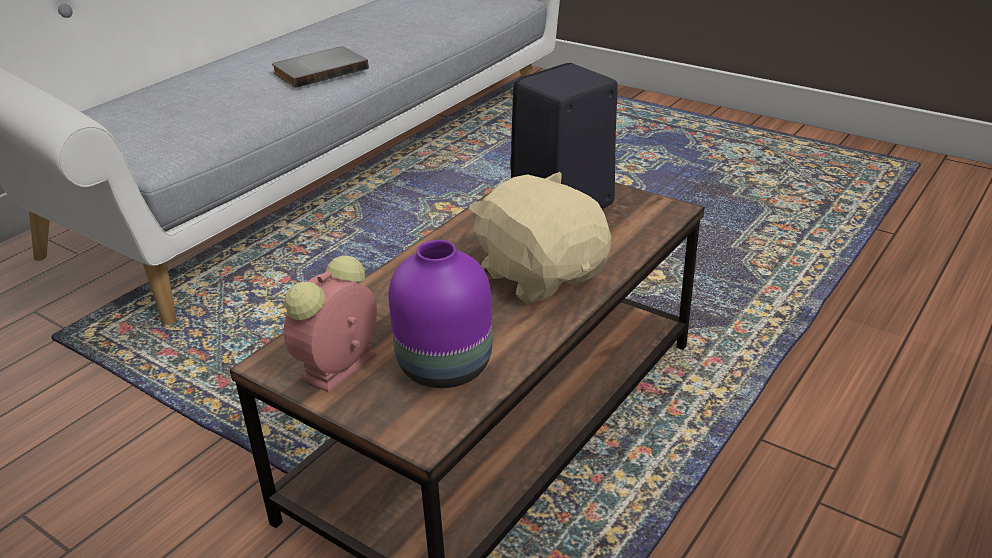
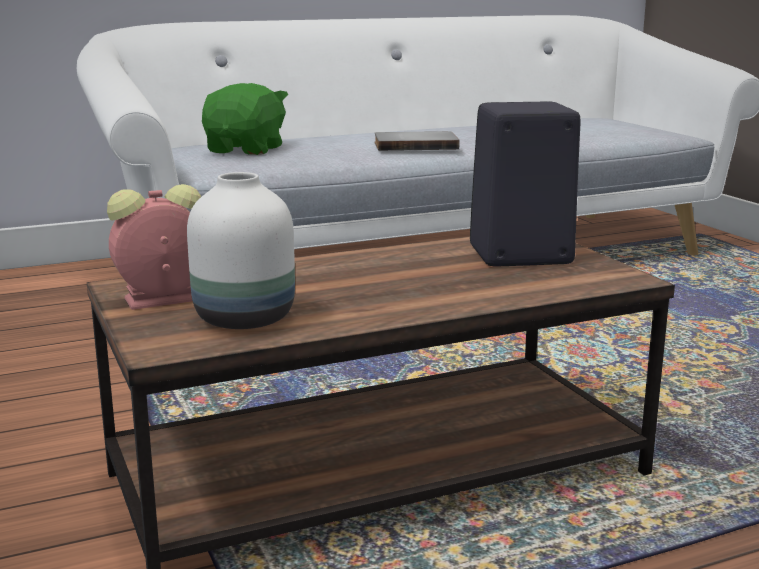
camera: 30 degrees right, 15 degrees down
purple vase [389,240,492,388] -> white vase [187,172,295,329]
beige plush toy [469,172,611,304] -> none
none -> green plush toy [202,83,288,155]

